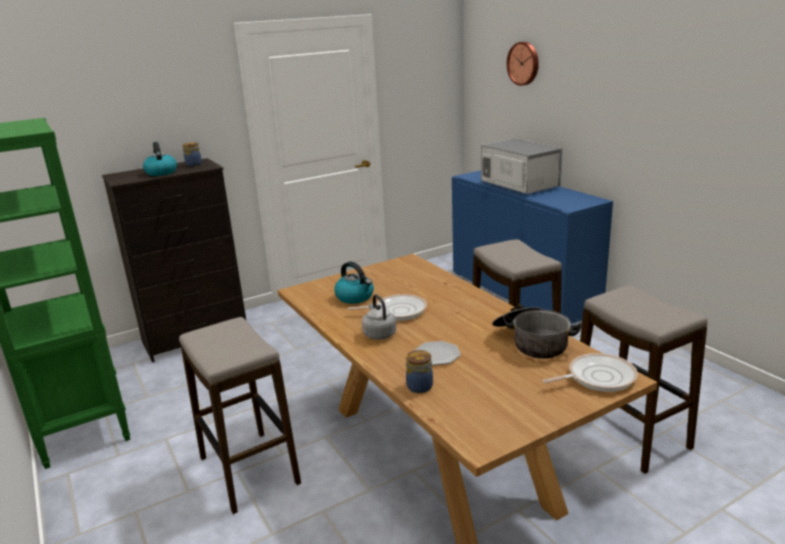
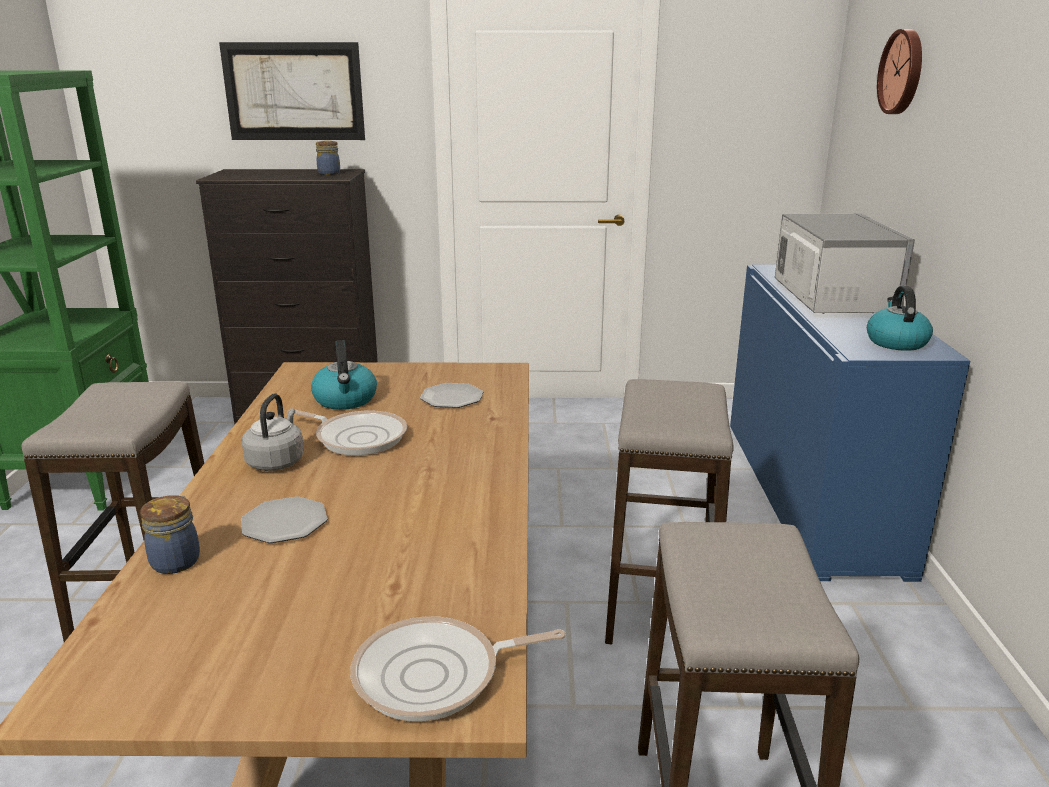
camera: 30 degrees right, 0 degrees up
kettle [143,142,177,176] -> kettle moved to [867,286,933,351]
cooking pot [492,307,582,359] -> none
frying pan [542,353,638,392] -> frying pan turned 150 degrees clockwise [350,616,565,722]
none -> picture [219,42,365,140]
none -> plate [420,383,483,408]

